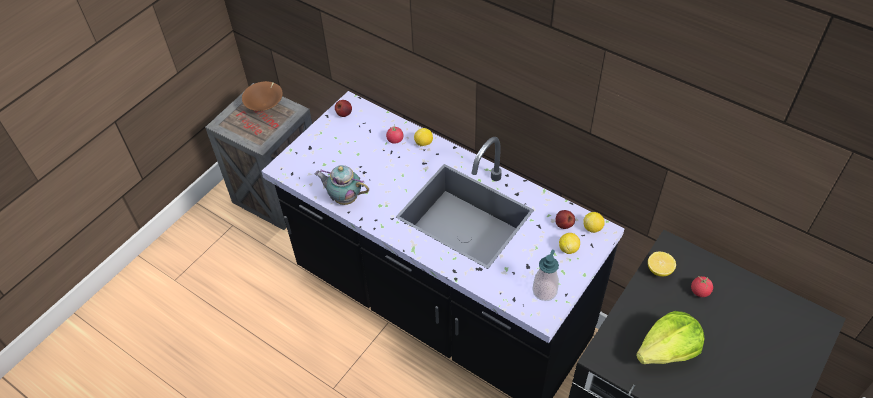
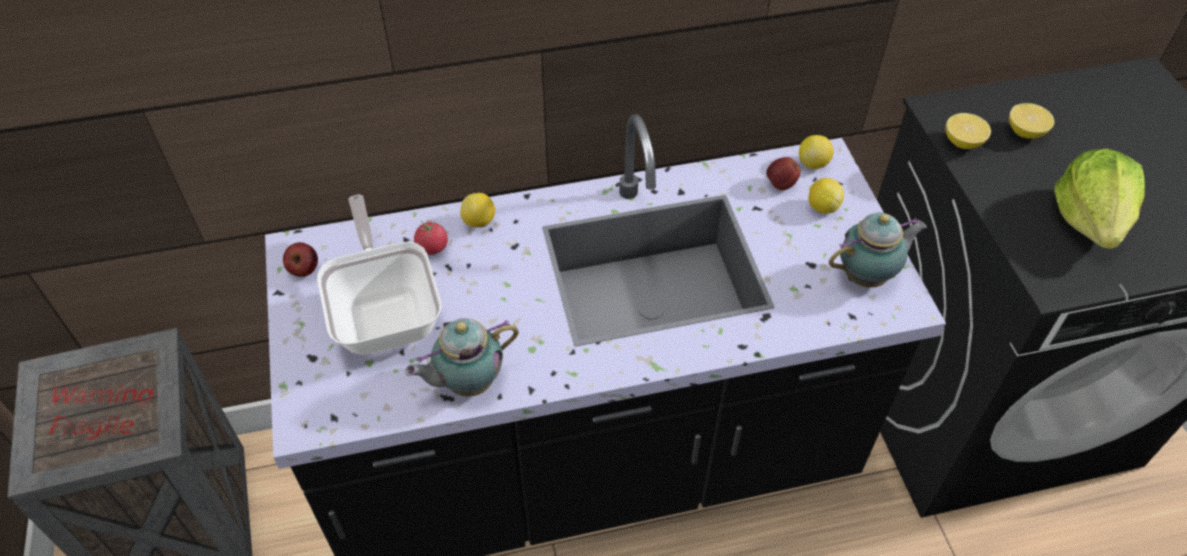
camera: 50 degrees left, 0 degrees up
brown bowl [242,81,283,111] -> none
soap dispenser [532,250,559,301] -> teapot [829,213,927,288]
tomato [691,276,713,297] -> lemon [1009,103,1054,139]
none -> frying pan [317,194,442,355]

